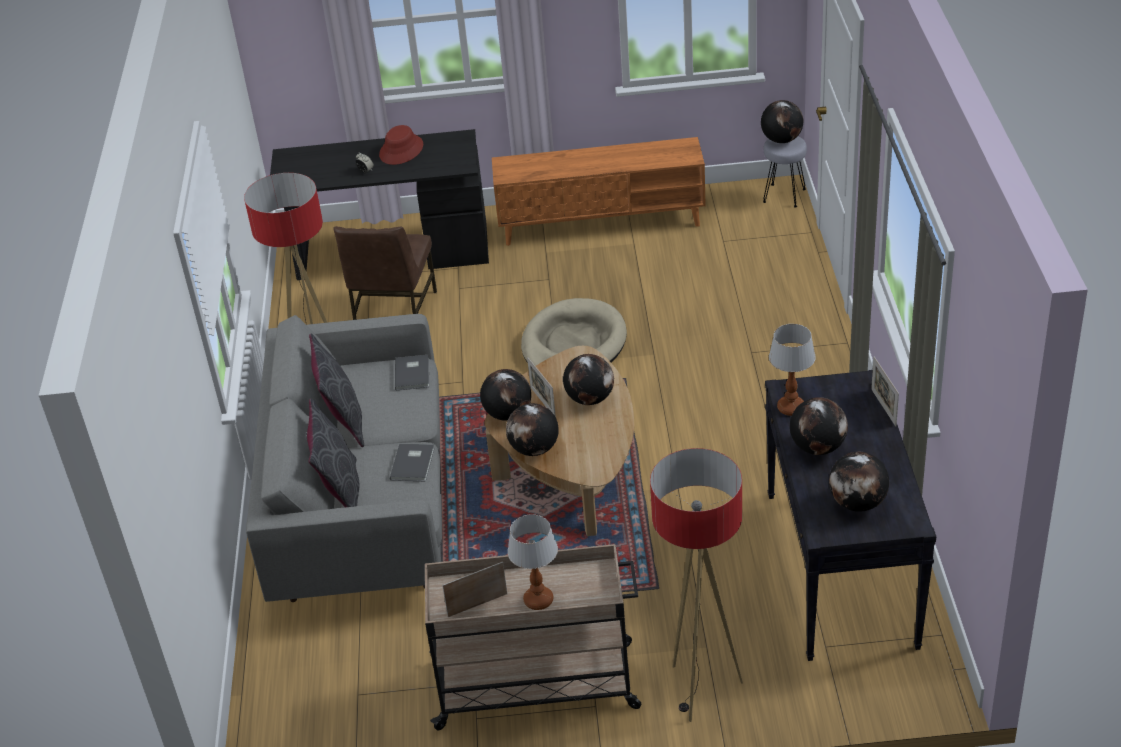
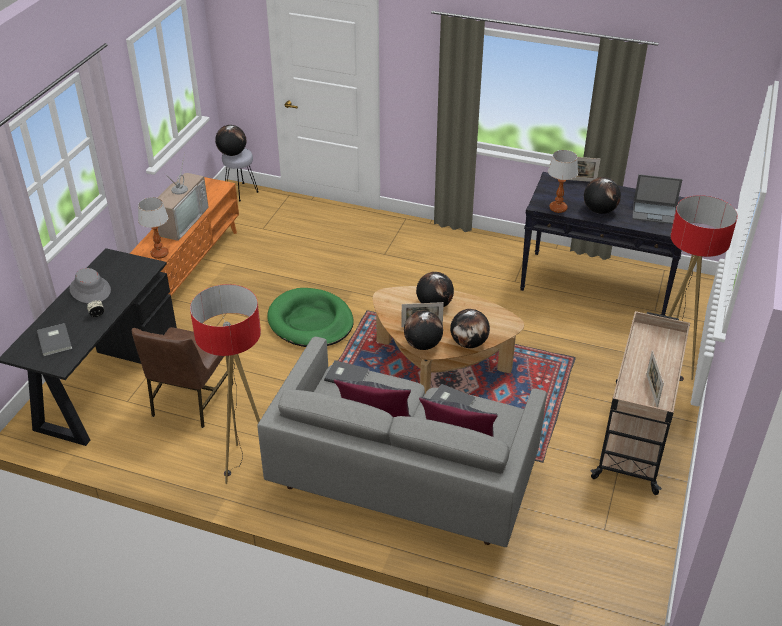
camera: 70 degrees left, 0 degrees up
brown chair [334,226,437,320] -> brown chair turned 75 degrees clockwise [132,327,234,428]
red hat [379,125,423,165] -> grey hat [70,268,111,303]
table lamp [508,514,558,610] -> table lamp moved to [138,197,169,259]
beige dog bed [521,298,627,366] -> green dog bed [267,288,354,347]
globe [829,452,889,512] -> laptop [633,174,682,224]
none -> grey book [37,323,72,356]
none -> television [157,152,208,241]

